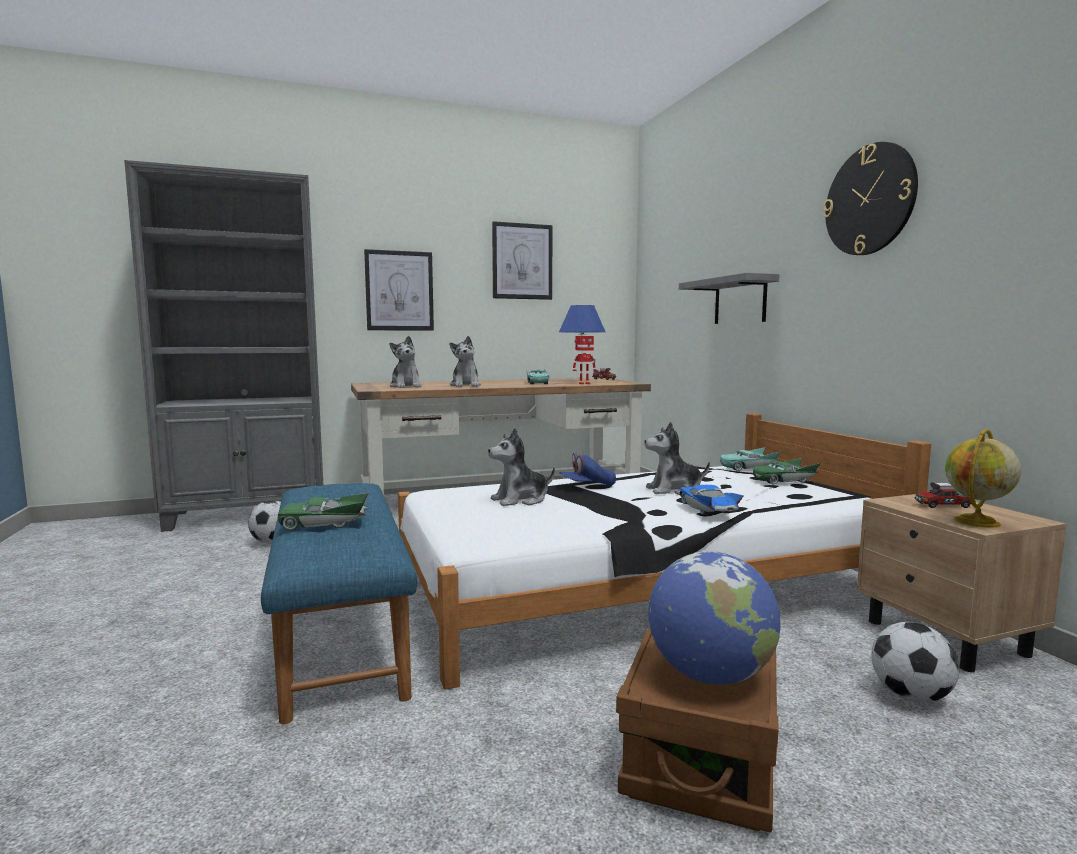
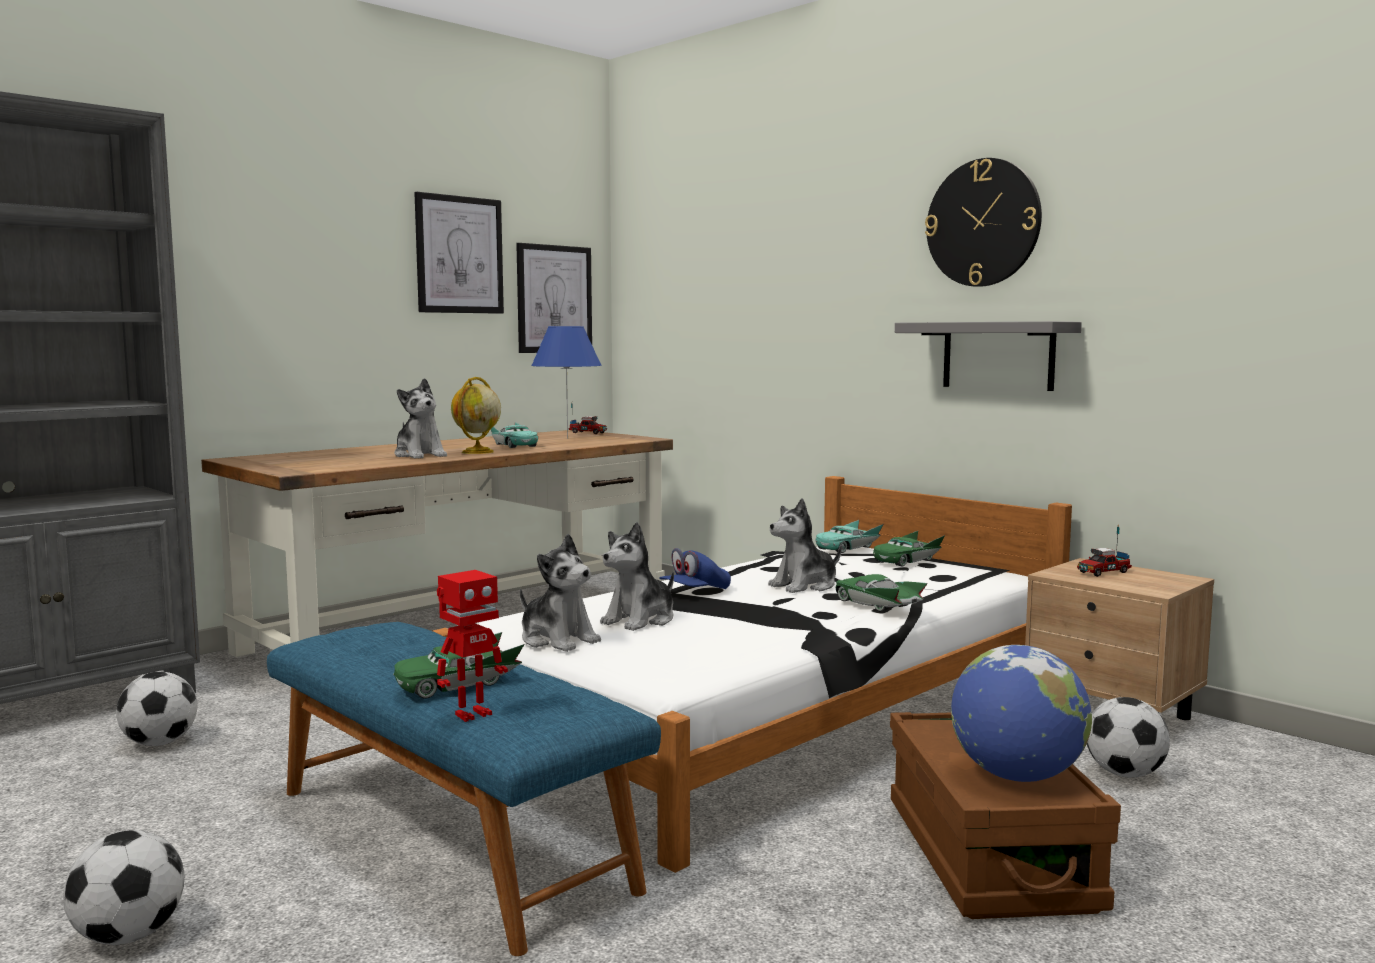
camera: 25 degrees left, 0 degrees up
picture [364,249,434,331] -> picture moved to [516,243,592,353]
plush toy [389,336,422,388] -> plush toy moved to [520,534,601,652]
toy robot [573,336,597,384] -> toy robot moved to [437,570,508,722]
grey shelf [679,273,780,324] -> grey shelf moved to [895,321,1082,391]
blue toy car [680,485,744,515] -> green toy car [836,574,928,611]
globe [945,429,1022,528] -> globe moved to [451,377,501,454]
none -> football [63,830,184,945]

